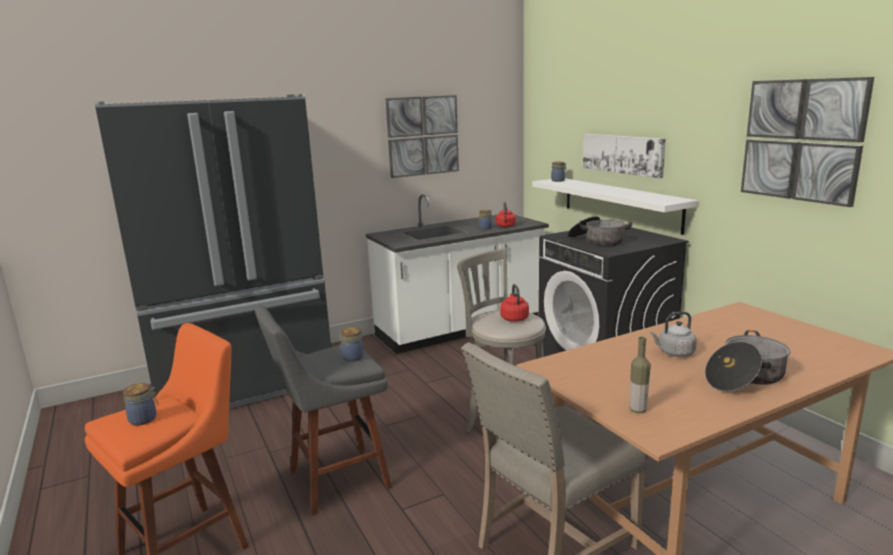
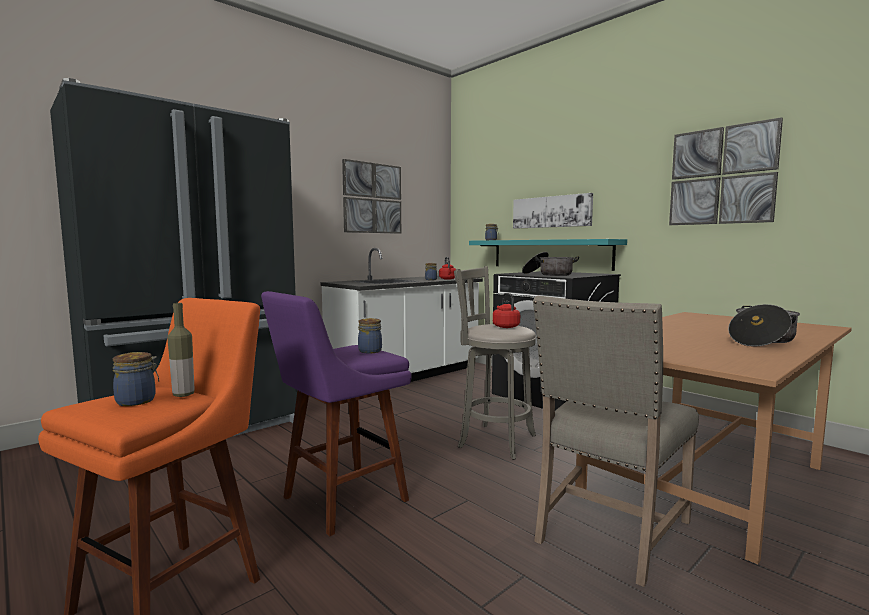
camera: 15 degrees left, 10 degrees down
grey stool [255,305,392,516] -> purple stool [261,291,412,537]
white shelf [532,178,698,235] -> turquoise shelf [469,239,627,271]
bottle [629,337,651,413] -> bottle moved to [167,303,195,397]
grey kettle [650,312,697,357] -> none

